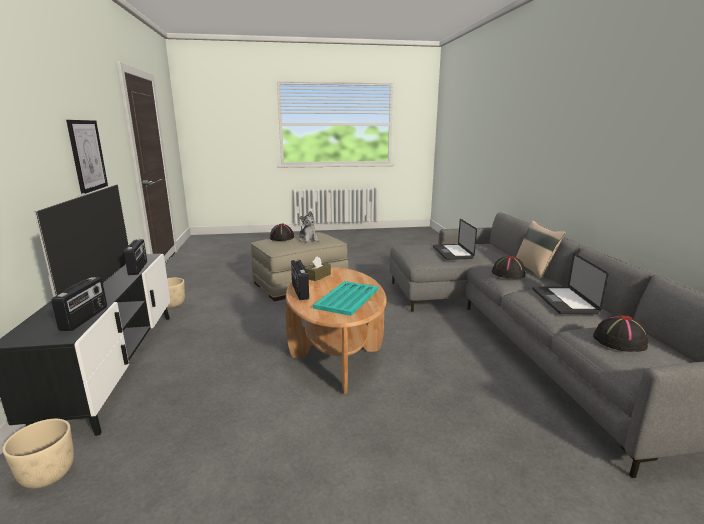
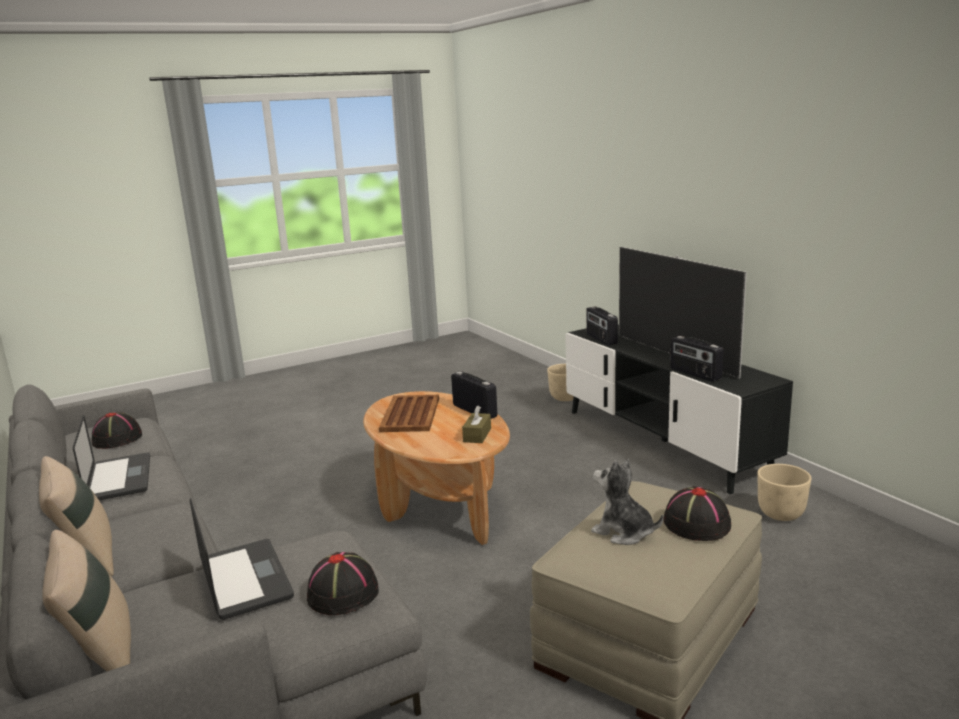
camera: 160 degrees right, 0 degrees up
picture [66,120,108,194] -> none
turquoise tray [313,281,378,316] -> brown tray [379,395,439,432]
black hat [492,256,525,279] -> black hat moved to [307,552,379,615]
none -> beige pillow [42,530,131,671]

